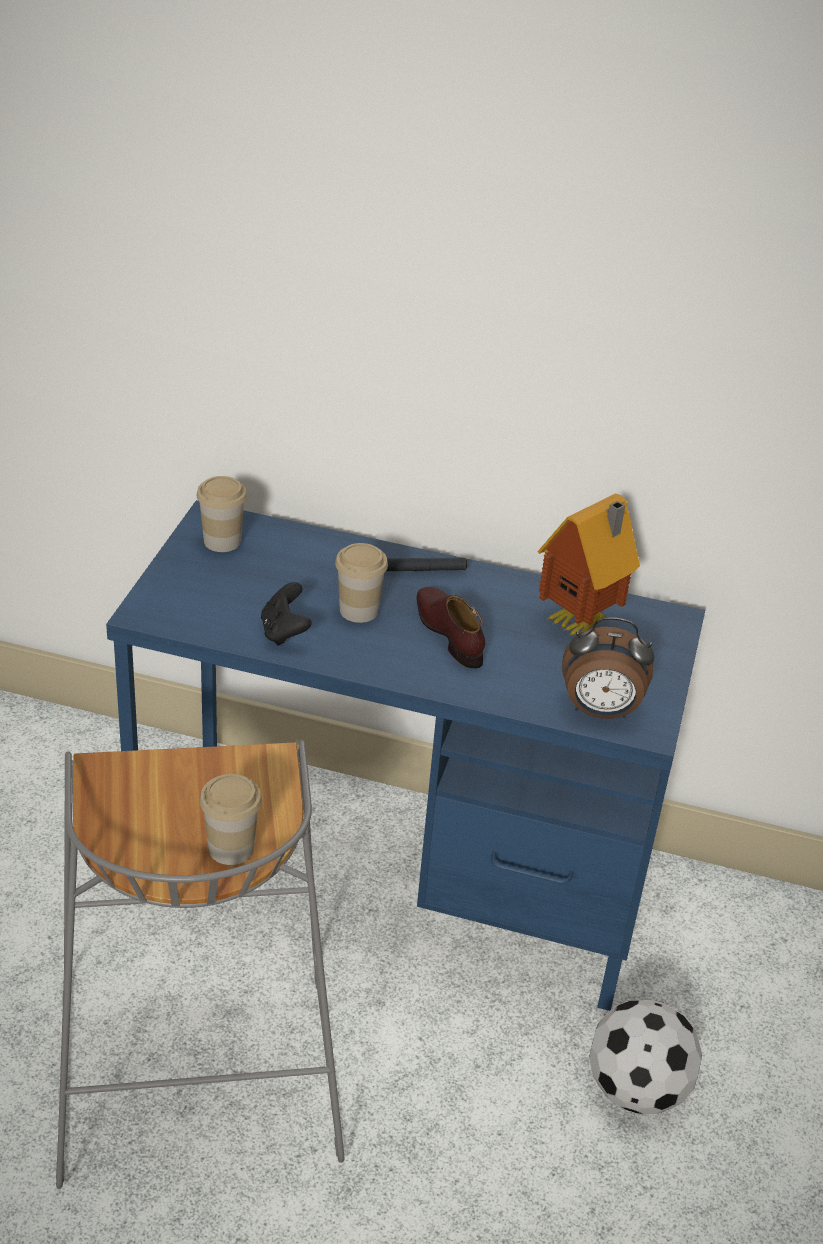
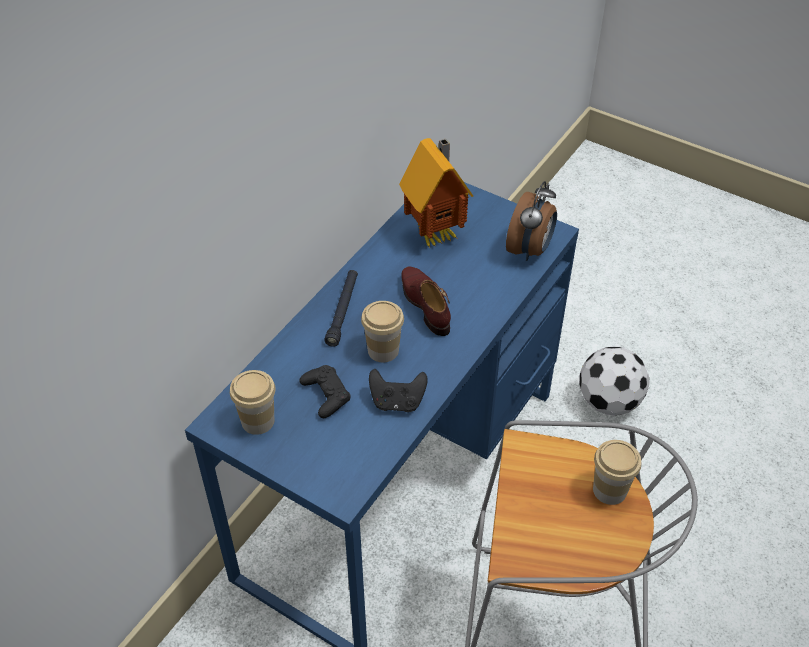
camera: 70 degrees left, 10 degrees up
brown shoe [417,587,485,668] -> brown shoe turned 75 degrees clockwise [401,266,451,336]
none -> black game controller [299,365,351,418]

